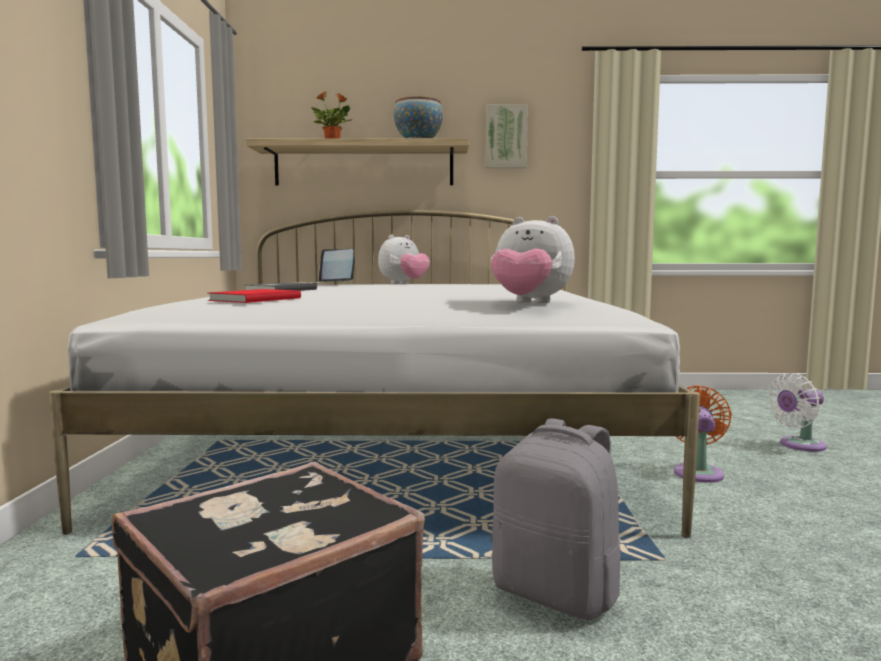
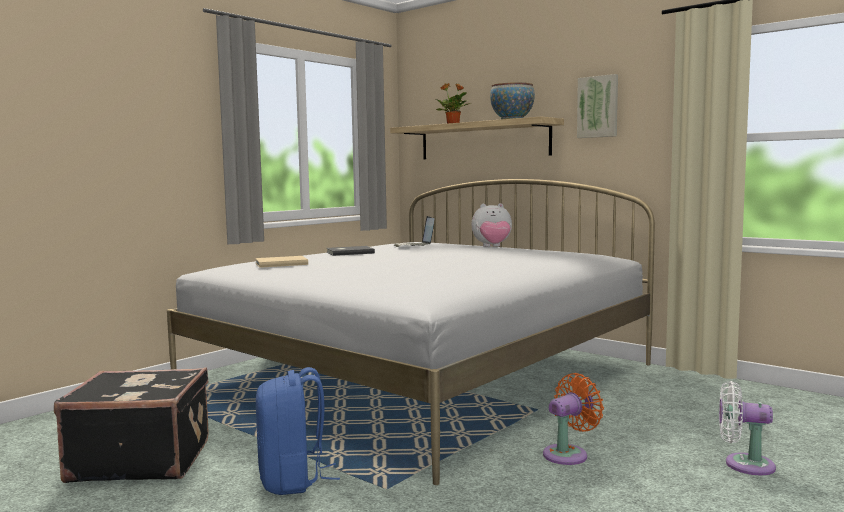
camera: 40 degrees right, 0 degrees up
red book [208,289,301,303] -> beige book [255,256,308,268]
plush toy [491,216,575,303] -> none
grey backpack [491,418,620,620] -> blue backpack [256,367,340,495]

